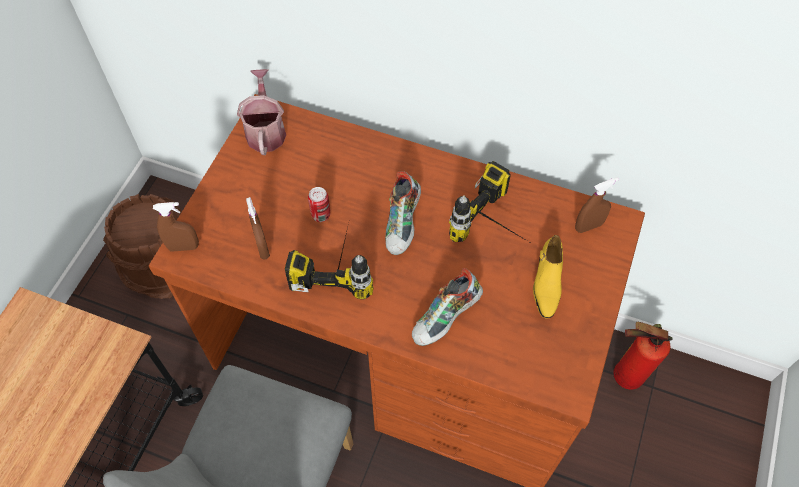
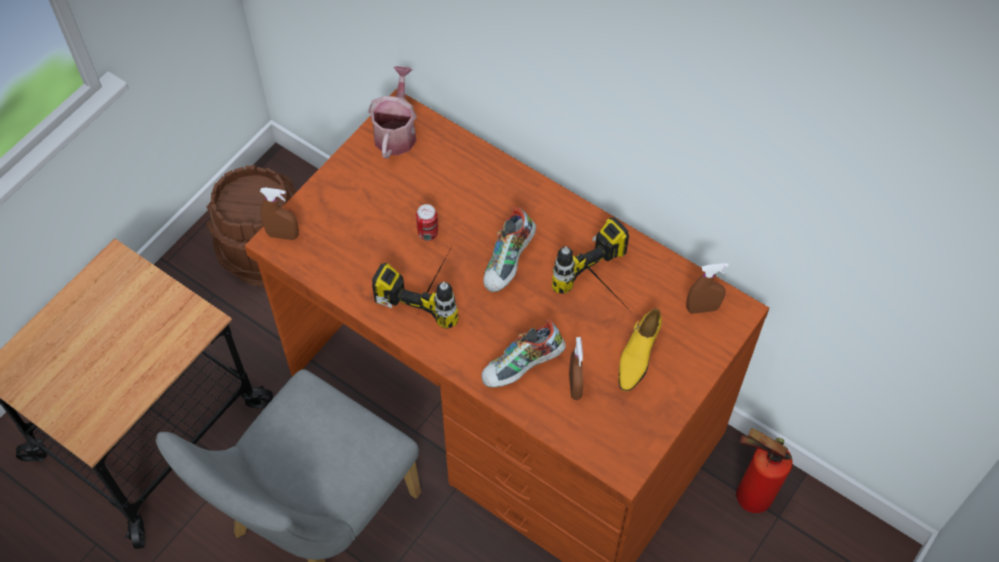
camera: 15 degrees right, 0 degrees up
brown spray bottle [246,197,270,259] -> brown spray bottle moved to [569,337,583,400]

